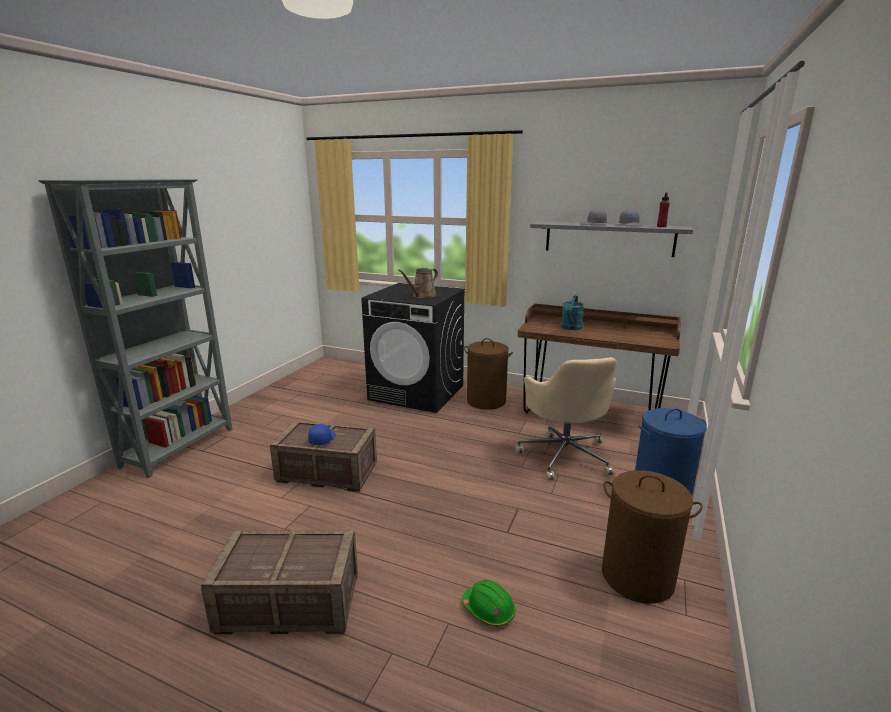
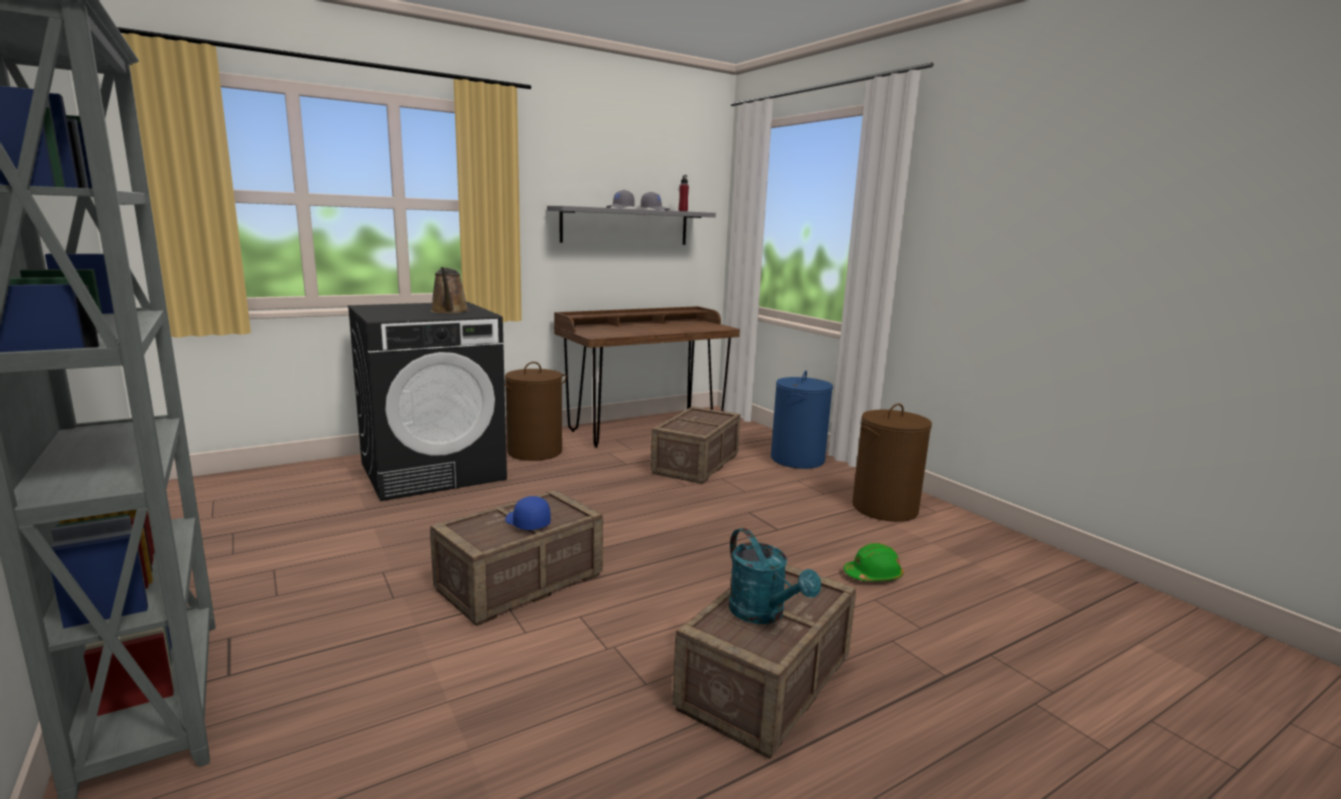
camera: 55 degrees left, 5 degrees down
beige office chair [516,357,617,481] -> crate [650,407,740,484]
turquoise watering can [561,295,584,330] -> turquoise watering can moved to [728,528,821,624]

